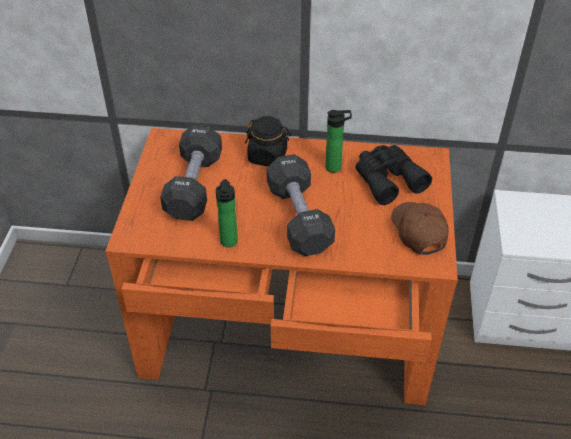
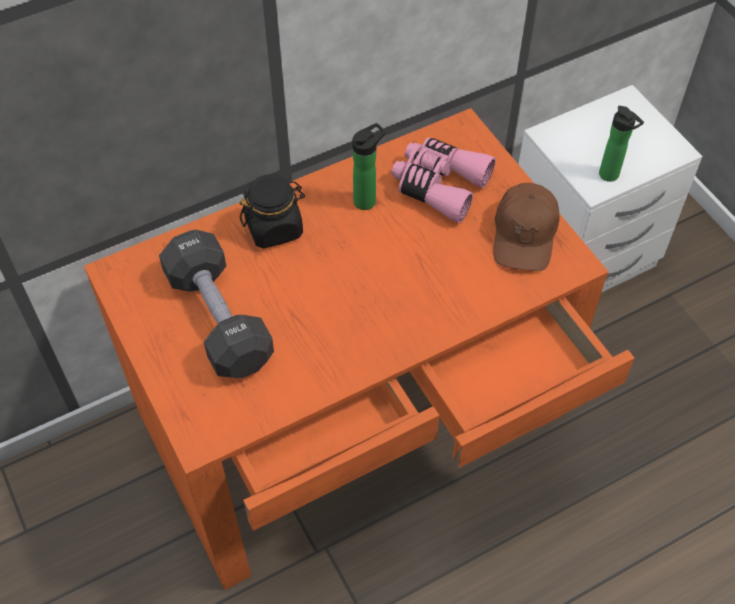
camera: 35 degrees left, 10 degrees up
bottle [216,179,238,248] -> bottle moved to [599,106,644,182]
black dumbbell [267,154,335,256] -> none
black binoculars [355,145,432,205] -> pink binoculars [391,138,496,223]
brown cap [391,202,449,255] -> brown cap turned 120 degrees counterclockwise [493,183,560,271]

